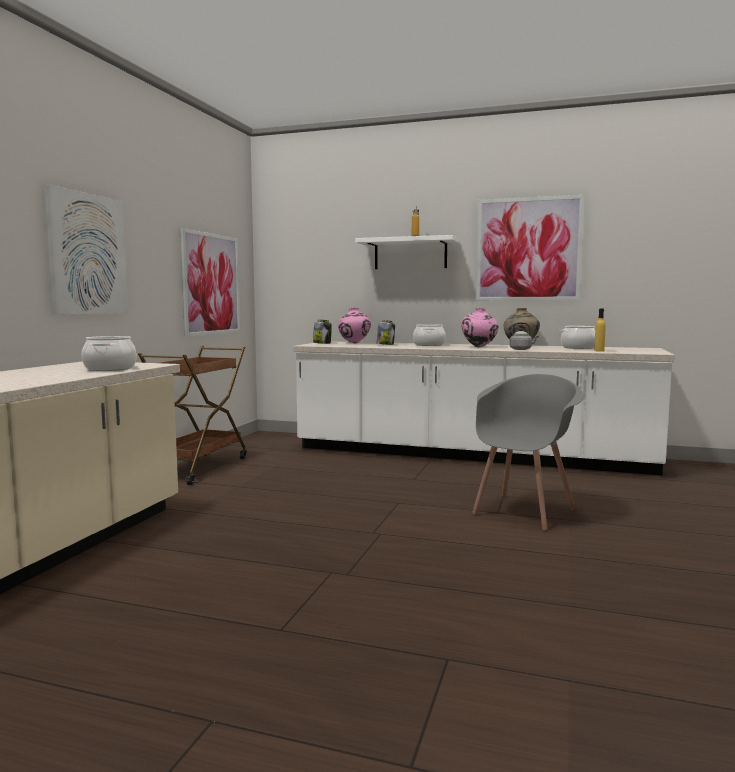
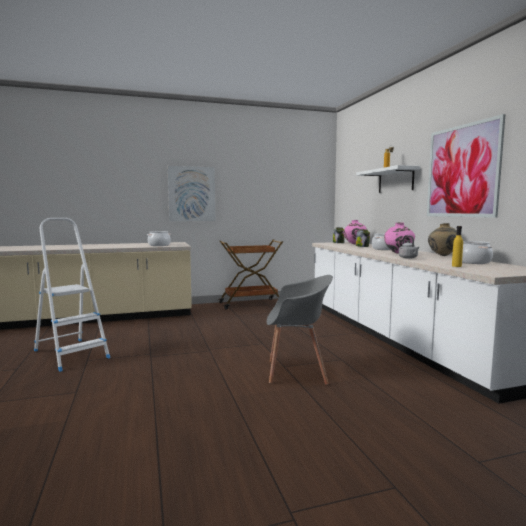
camera: 55 degrees right, 0 degrees up
picture [180,228,240,337] -> none
none -> white step ladder [34,218,110,372]

